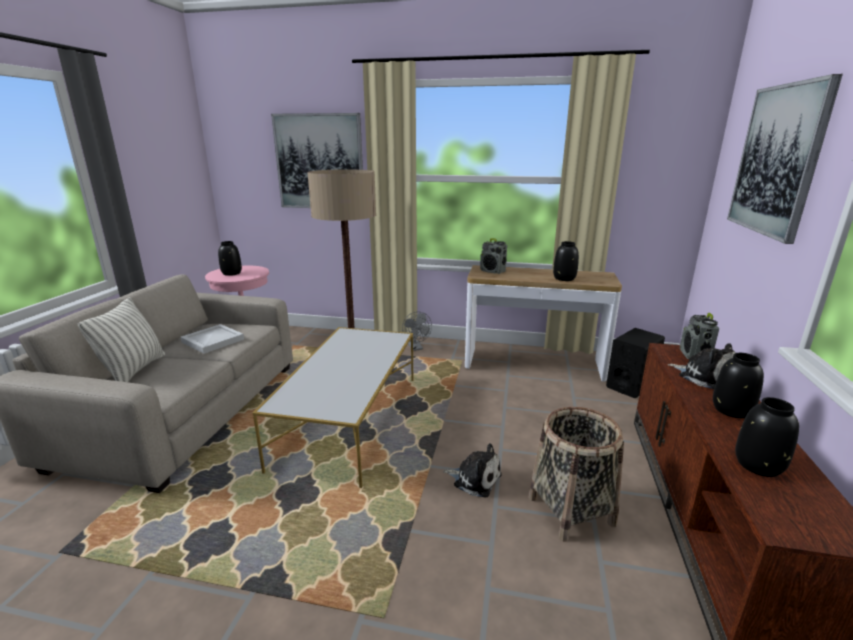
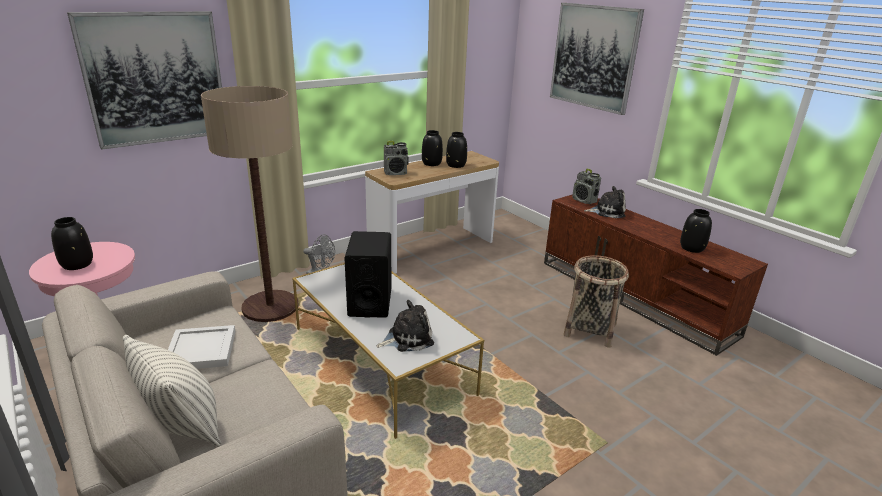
camera: 50 degrees left, 5 degrees up
plush toy [443,443,502,497] -> plush toy moved to [376,300,434,352]
black speaker [606,328,665,398] -> black speaker moved to [344,231,392,318]
black vase [713,353,764,418] -> black vase moved to [422,130,443,166]

